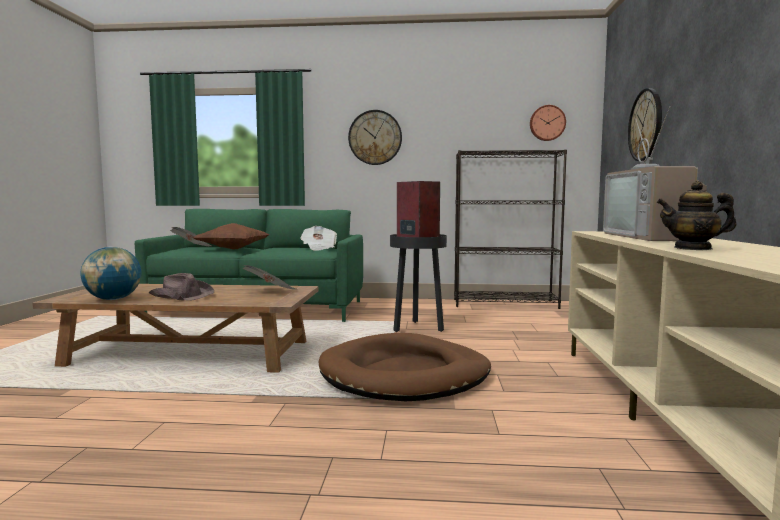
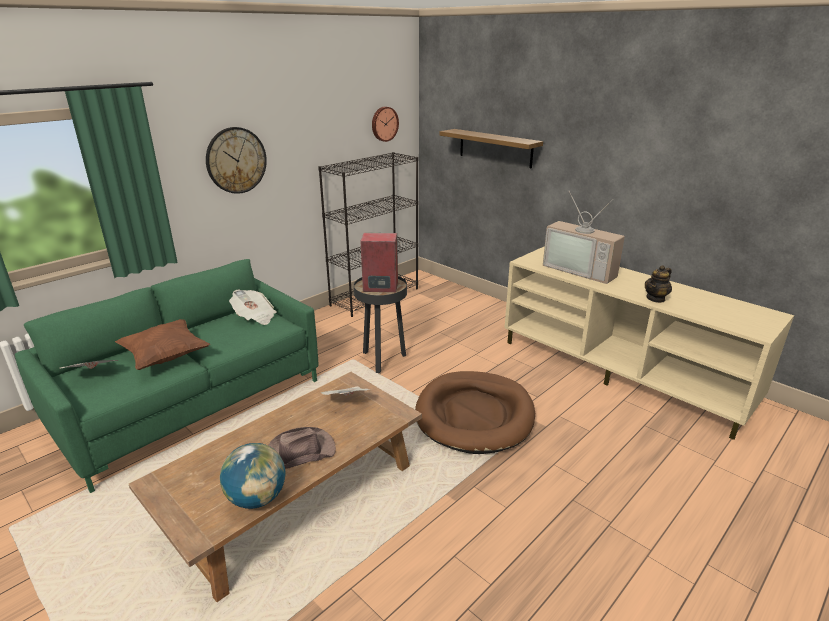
camera: 50 degrees left, 20 degrees up
wall clock [628,88,662,161] -> shelf [439,129,543,169]

